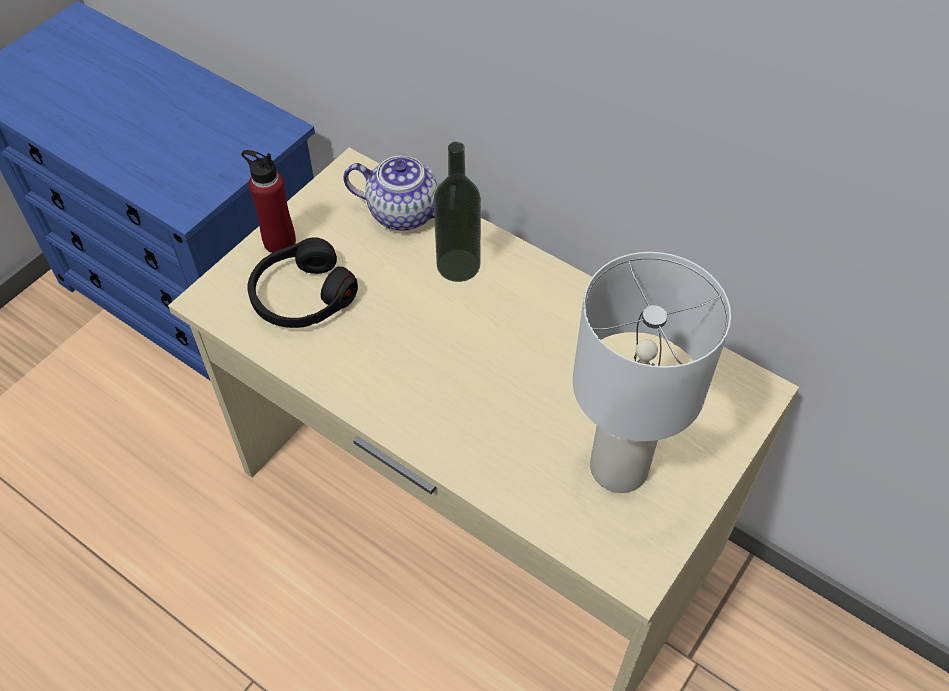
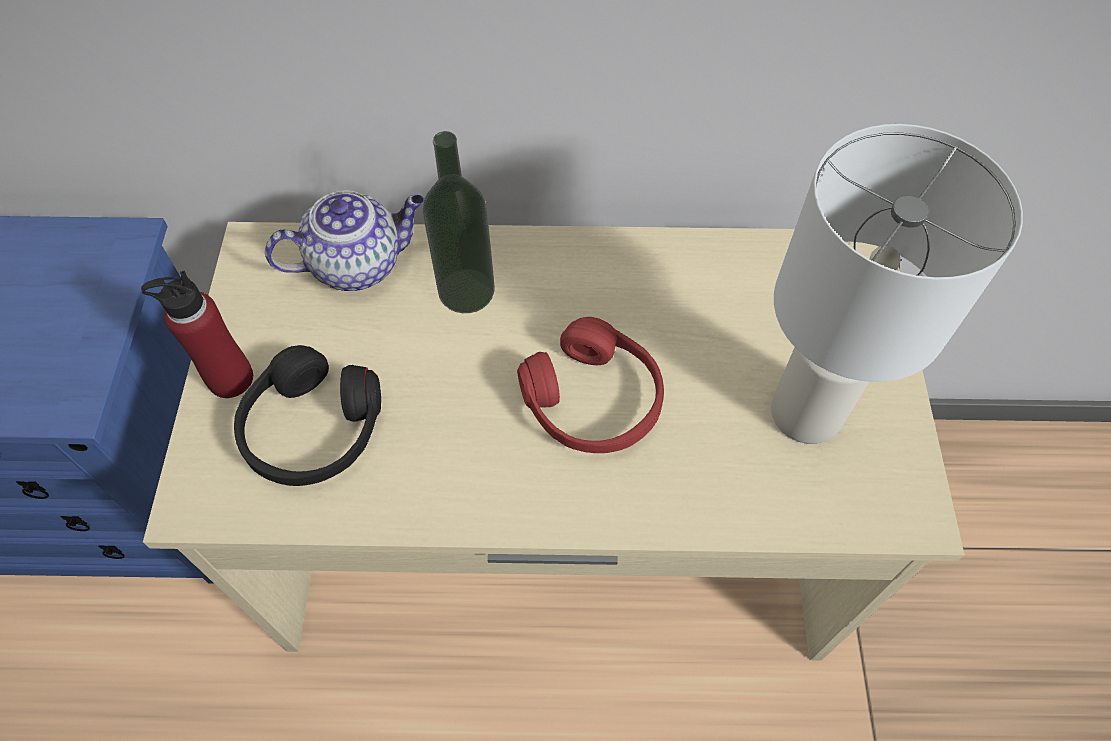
camera: 35 degrees left, 5 degrees up
none -> red headphones [517,317,664,453]

